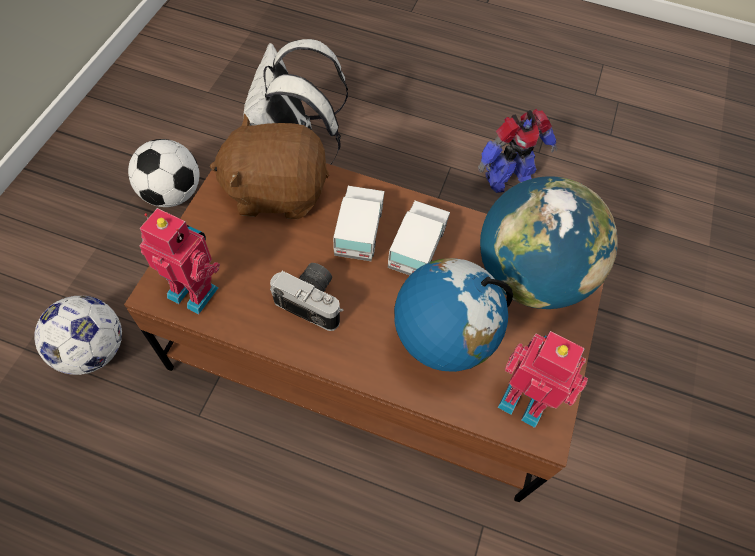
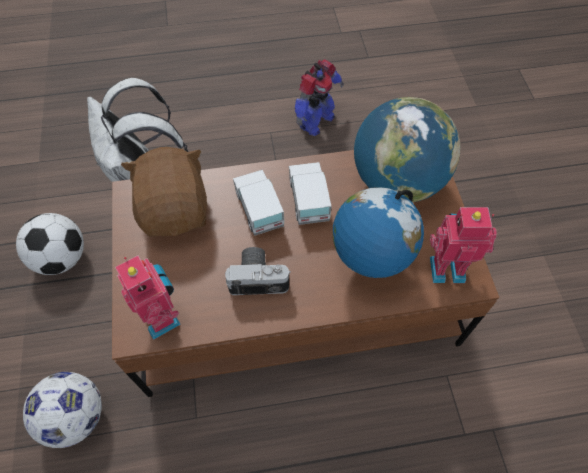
camera: 25 degrees left, 0 degrees up
toy robot [139,208,220,314] -> toy robot turned 60 degrees clockwise [115,255,181,340]
brown plush toy [210,114,329,219] -> brown plush toy turned 105 degrees clockwise [121,147,207,237]

